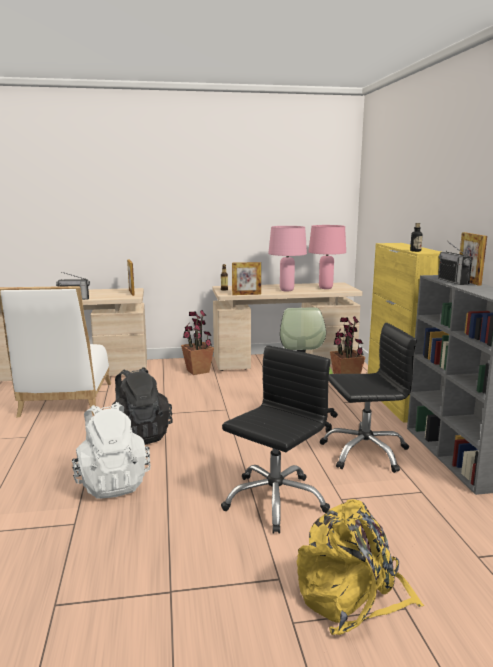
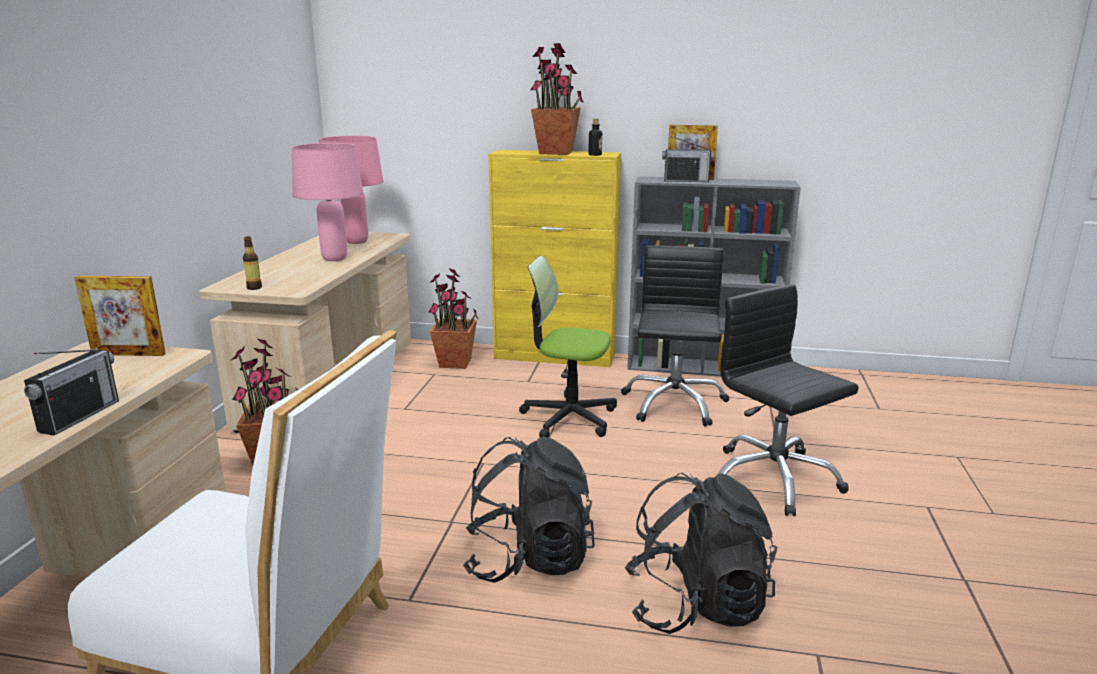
camera: 70 degrees left, 5 degrees up
white backpack [72,402,150,499] -> black backpack [624,473,777,634]
picture frame [232,262,261,295] -> none
yellow backpack [297,499,424,635] -> none
none -> potted plant [530,43,584,155]

